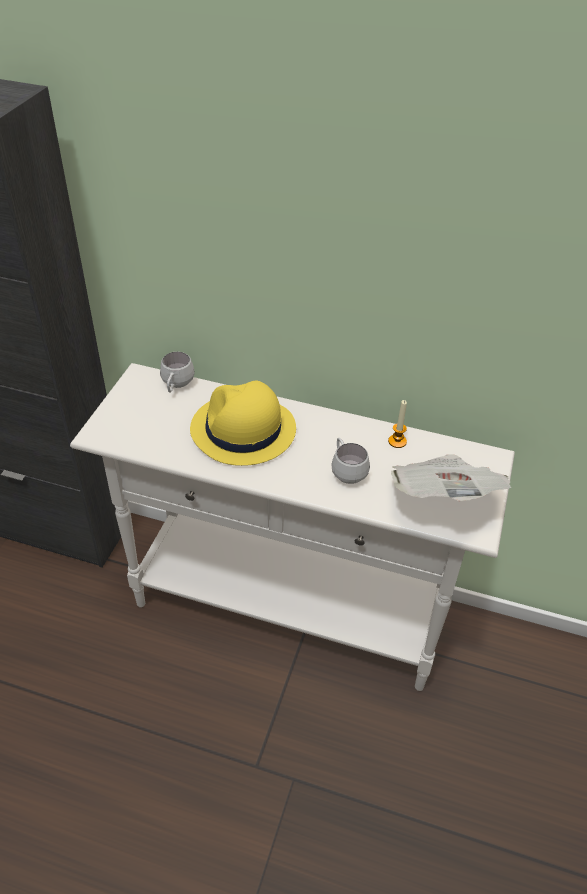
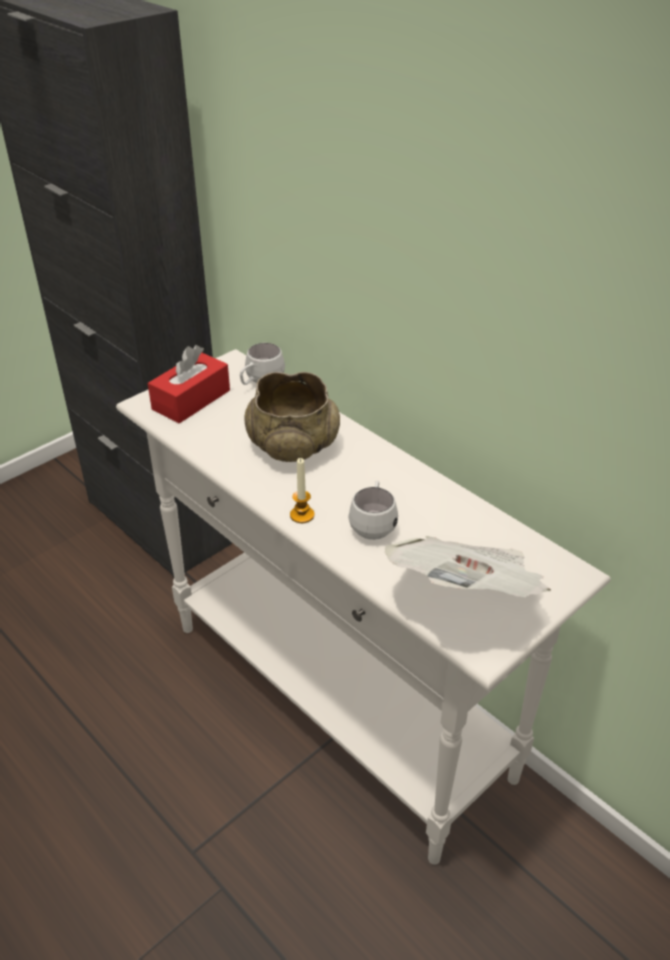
camera: 30 degrees right, 5 degrees down
yellow hat [190,380,296,466] -> beige bowl [245,372,340,462]
candle [388,400,407,448] -> candle moved to [290,458,314,523]
none -> red tissue box [148,345,230,424]

